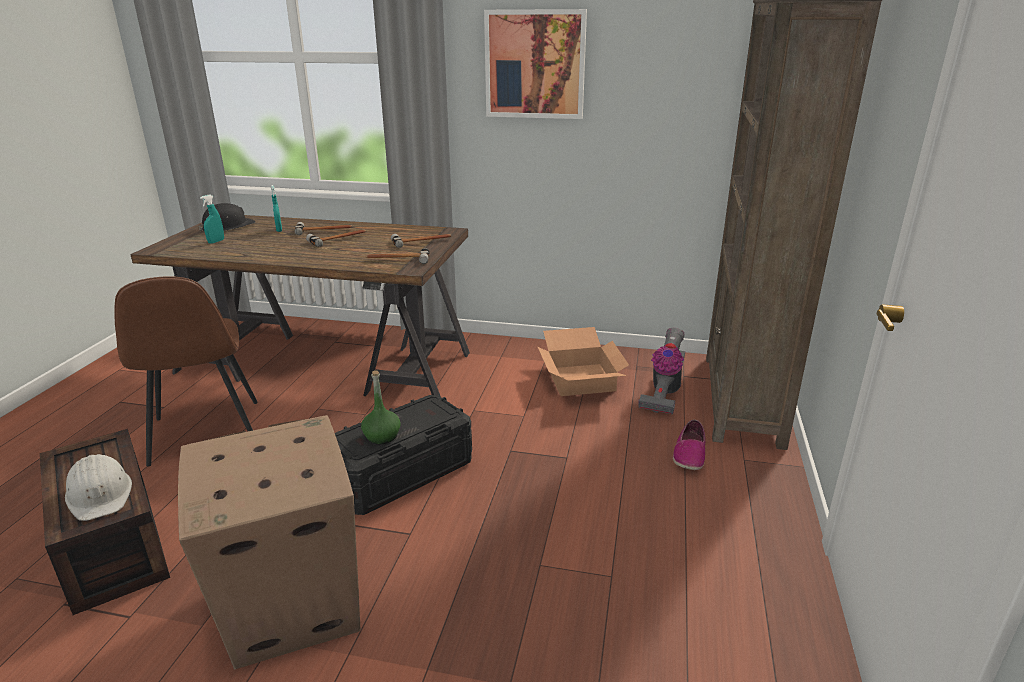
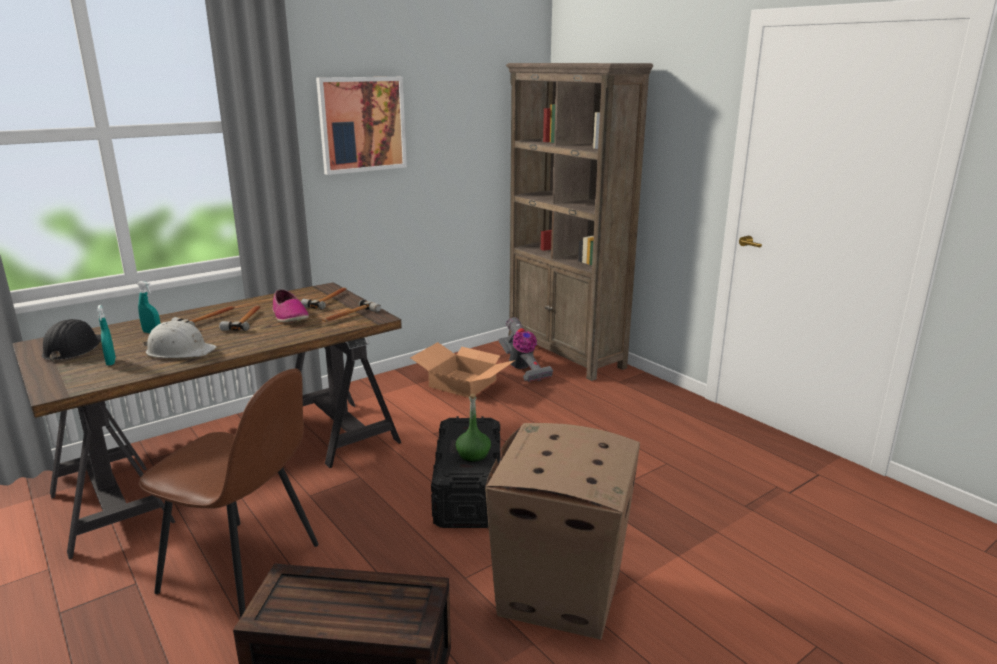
camera: 50 degrees left, 5 degrees down
white hard hat [65,454,132,521] -> white hard hat moved to [143,321,217,358]
shoe [673,419,705,470] -> shoe moved to [272,289,309,323]

